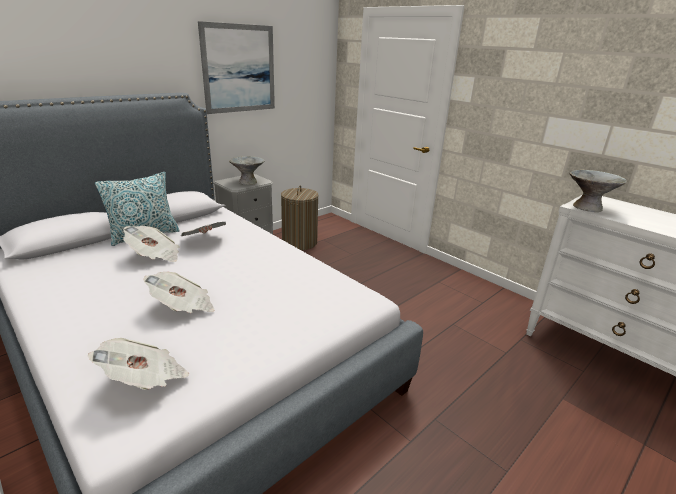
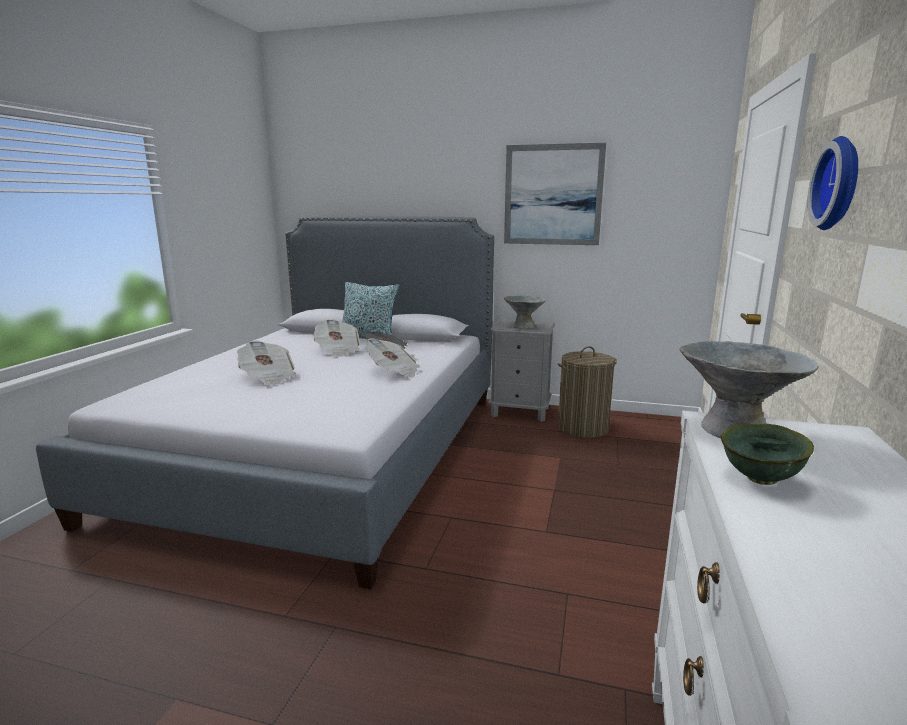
camera: 60 degrees right, 10 degrees down
newspaper [88,338,190,390] -> newspaper moved to [365,338,420,378]
none -> green bowl [721,423,814,485]
none -> wall clock [807,136,858,230]

